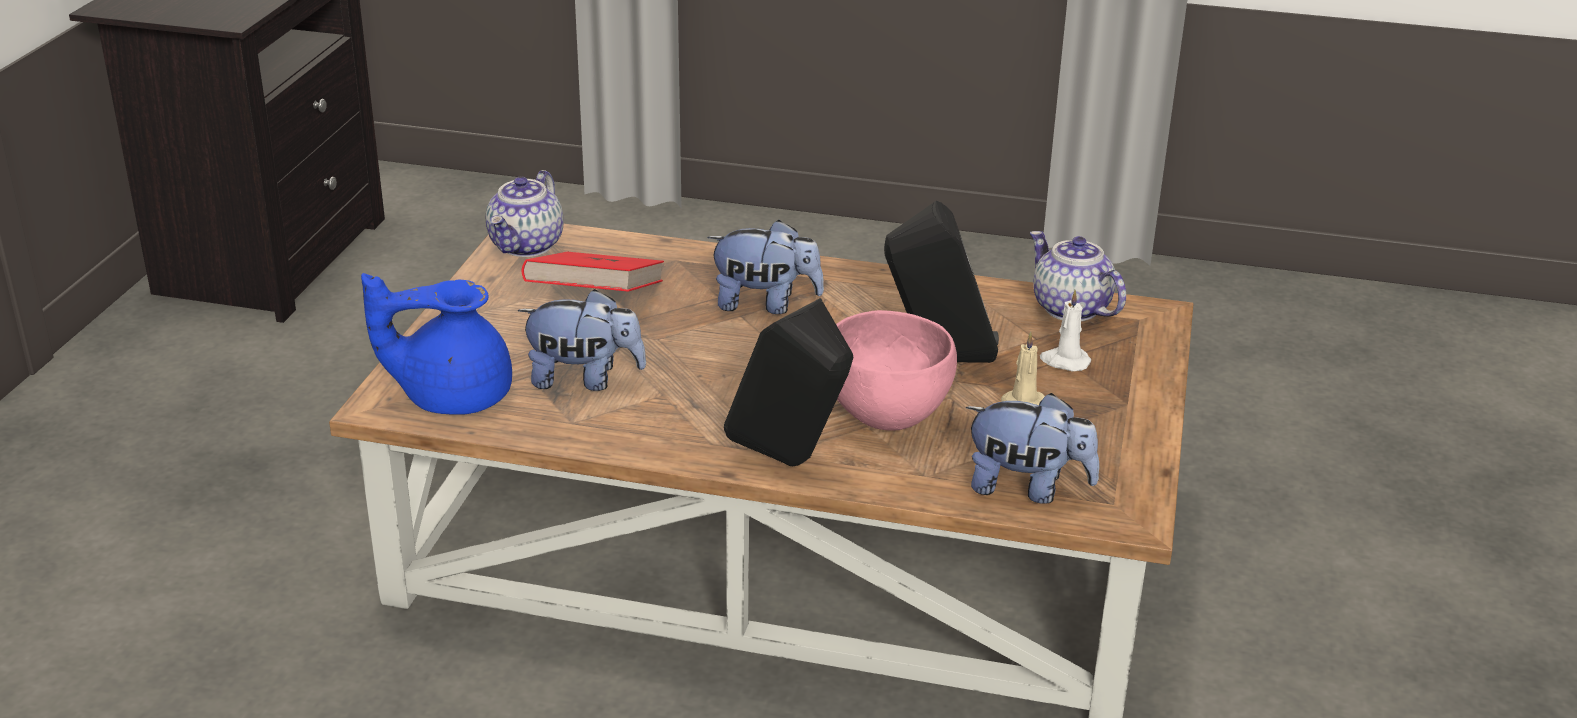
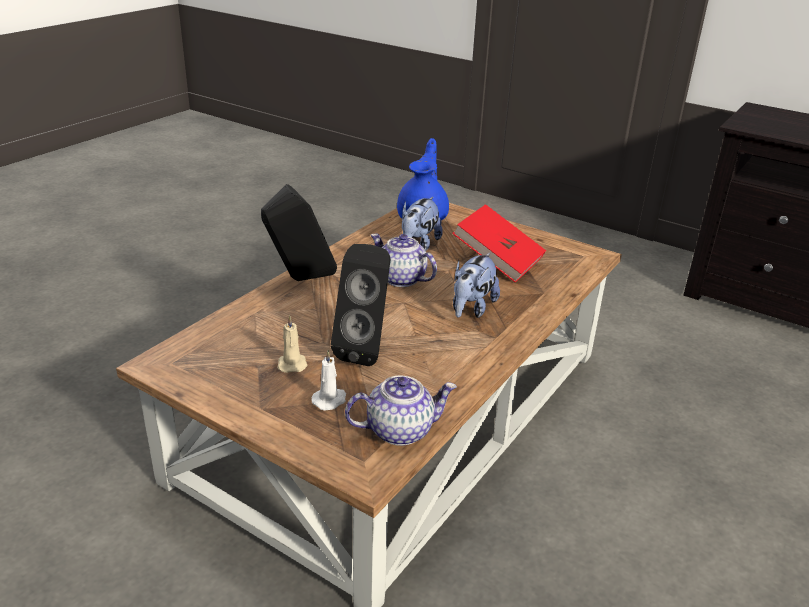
camera: 110 degrees right, 0 degrees up
teapot [486,170,563,257] -> teapot moved to [371,234,437,287]
pink bowl [836,310,957,431] -> none
plush toy [966,393,1099,504] -> none

